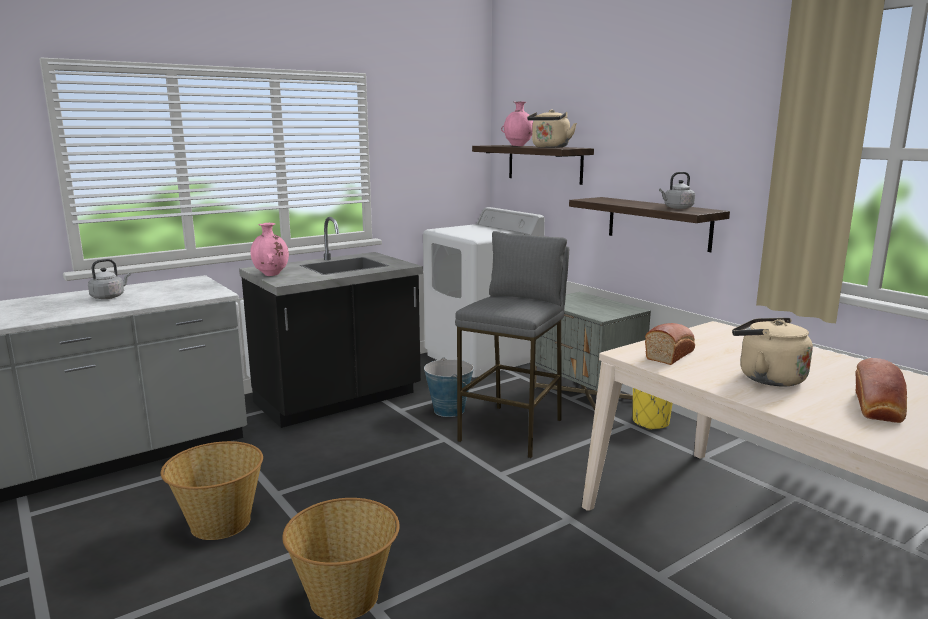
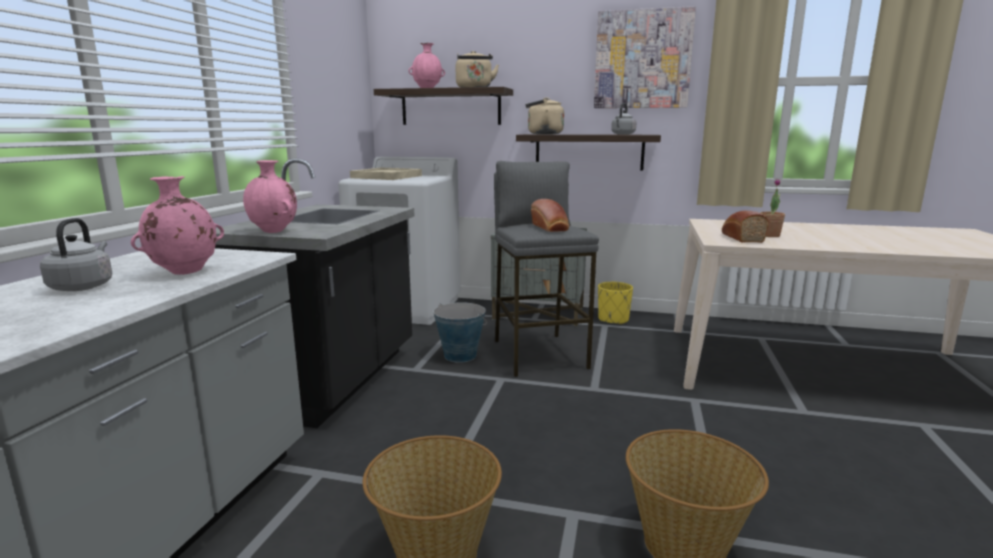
camera: 40 degrees left, 0 degrees up
beige kettle [732,318,813,386] -> beige kettle moved to [525,97,564,134]
bread [855,358,907,423] -> bread moved to [531,199,569,232]
none -> pink vase [131,176,224,275]
none -> beige tray [350,168,422,180]
none -> picture [594,6,696,108]
none -> potted plant [760,178,785,237]

